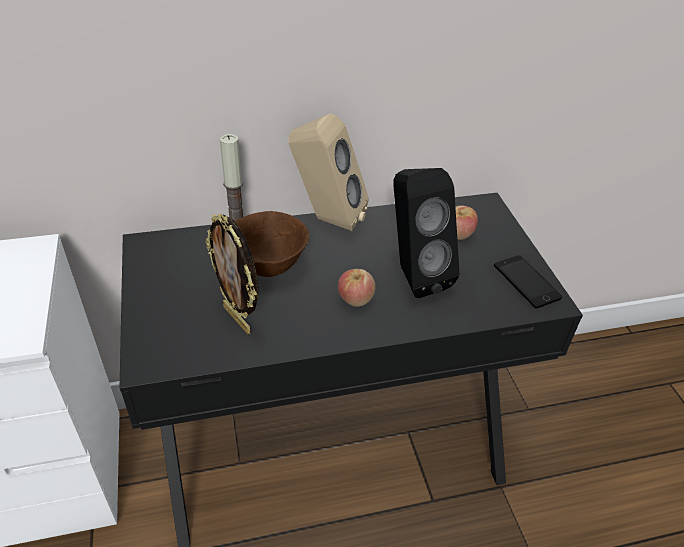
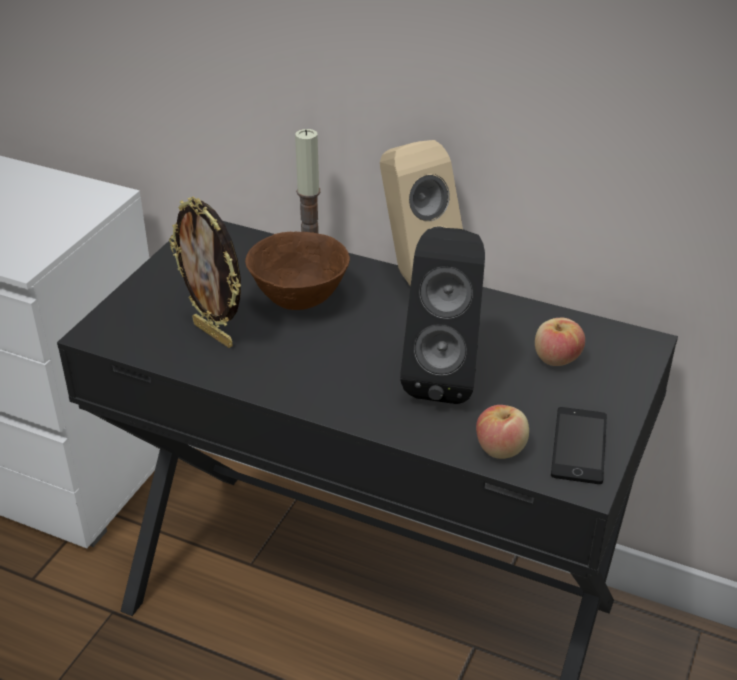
camera: 40 degrees right, 5 degrees down
picture frame [205,214,258,335] -> picture frame turned 45 degrees counterclockwise [169,197,241,348]
apple [338,269,375,307] -> apple moved to [476,405,529,459]

